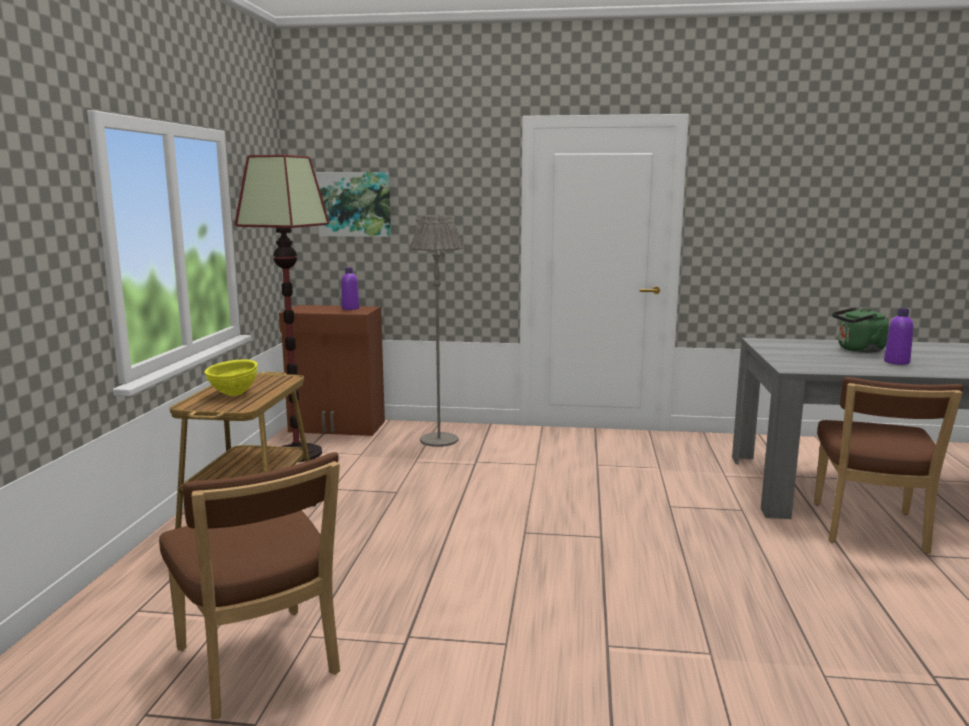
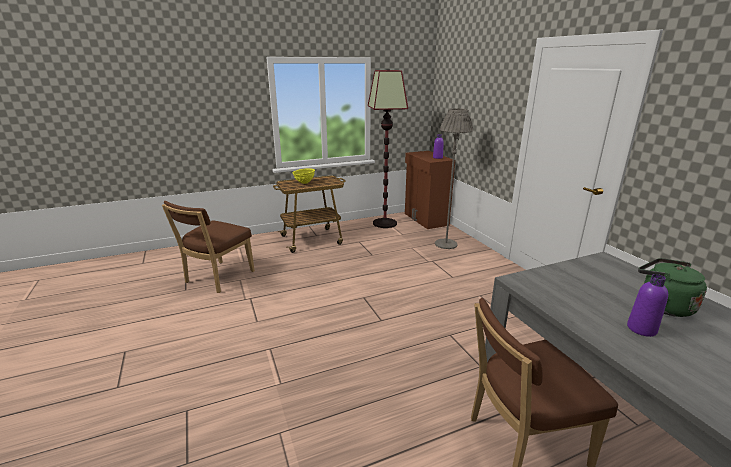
camera: 60 degrees right, 10 degrees up
picture [316,172,391,237] -> none

